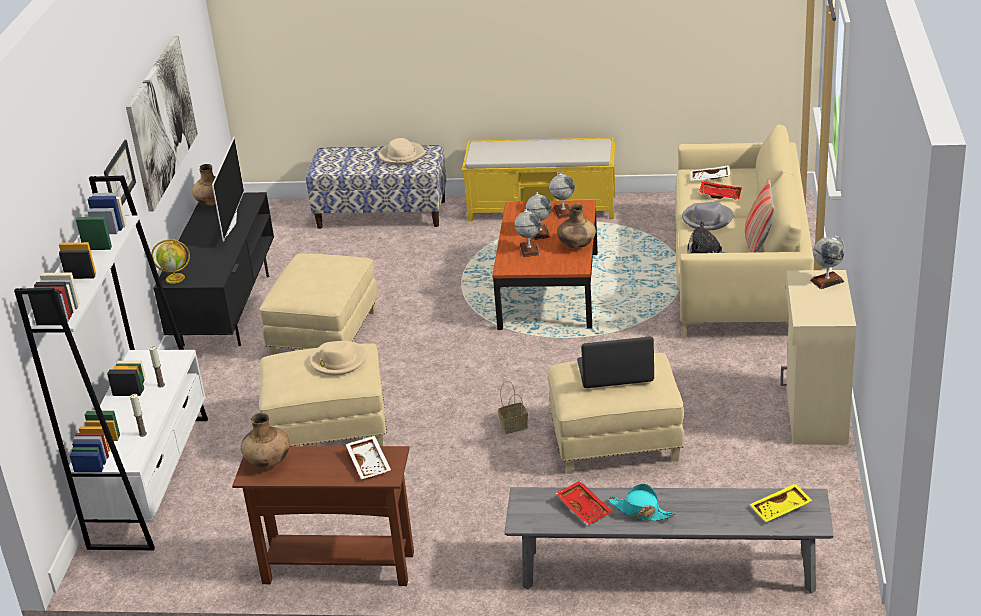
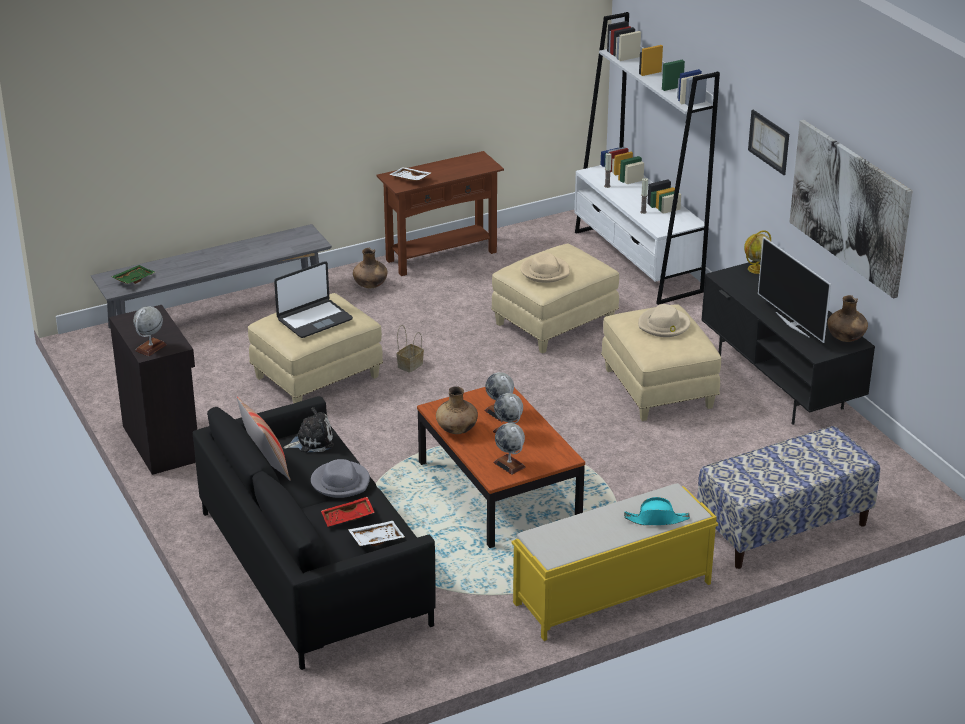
camera: 145 degrees right, 0 degrees up
brown vase [241,413,290,468] -> brown vase moved to [353,248,388,288]
beige hat [379,138,425,165] -> beige hat moved to [638,304,690,337]
red tray [555,481,613,525] -> none
turquoise hat [608,484,676,521] -> turquoise hat moved to [624,497,690,525]
beige sofa [675,125,814,338] -> black sofa [193,396,435,670]
yellow tray [749,483,812,522] -> green tray [111,265,155,284]
beige cabinet [780,270,856,445] -> black cabinet [109,305,197,475]

